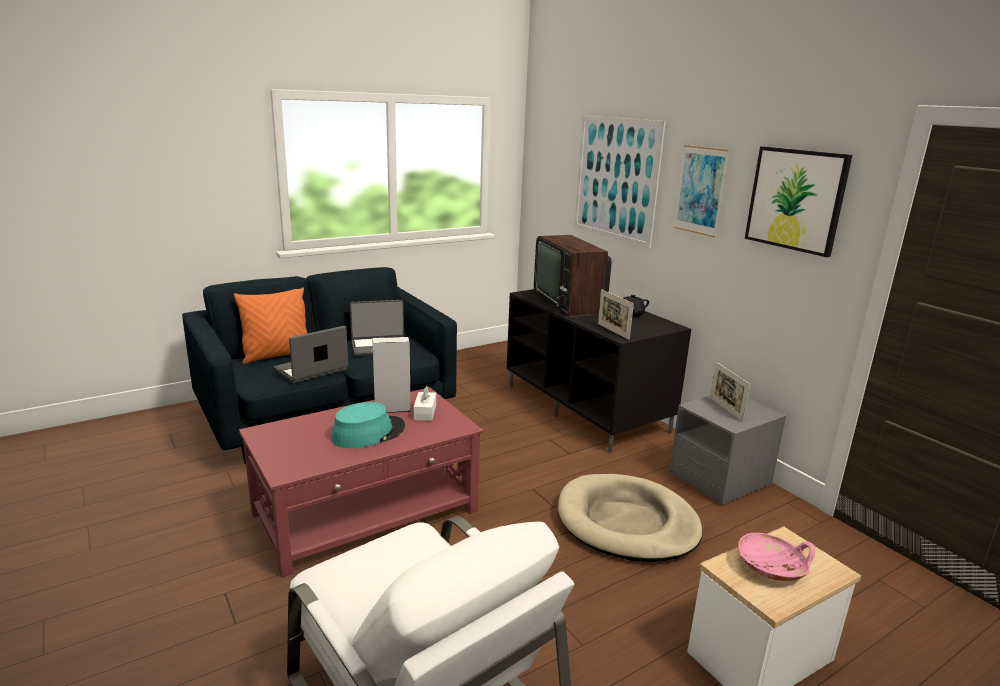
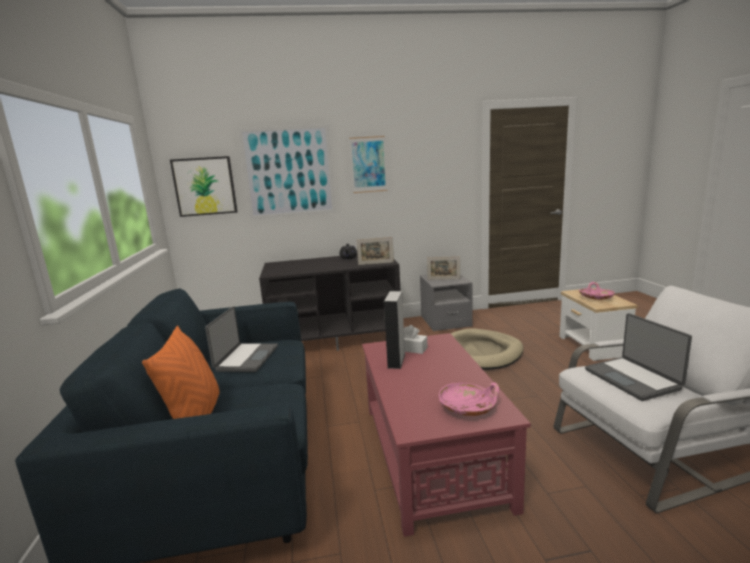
camera: 65 degrees left, 5 degrees down
laptop [274,326,348,383] -> laptop moved to [585,313,692,401]
turquoise hat [331,402,405,448] -> none
television [534,235,612,317] -> none
picture [745,147,852,257] -> picture moved to [170,156,238,217]
none -> pink bowl [439,383,499,416]

